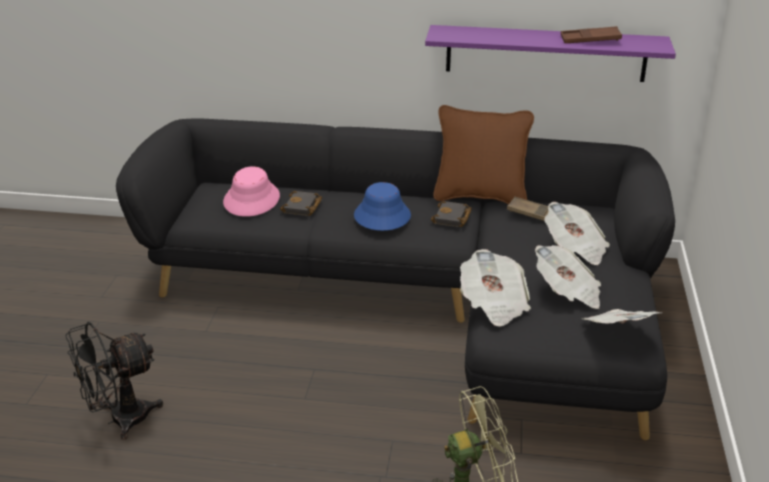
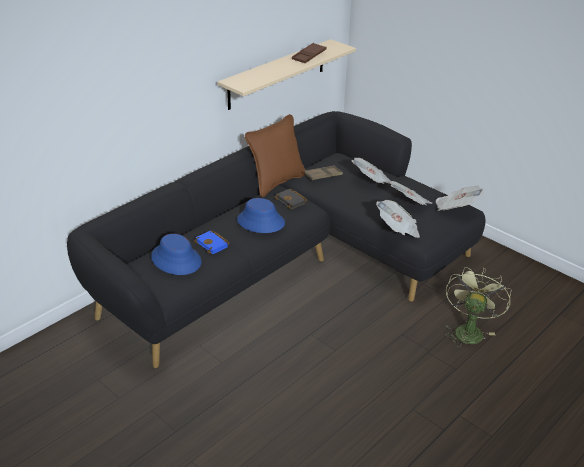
camera: 55 degrees left, 5 degrees up
black fan [65,322,163,440] -> none
pink hat [223,166,280,217] -> blue hat [151,234,201,275]
black book [280,191,322,216] -> blue book [194,231,230,254]
purple shelf [425,25,676,82] -> beige shelf [217,39,356,110]

